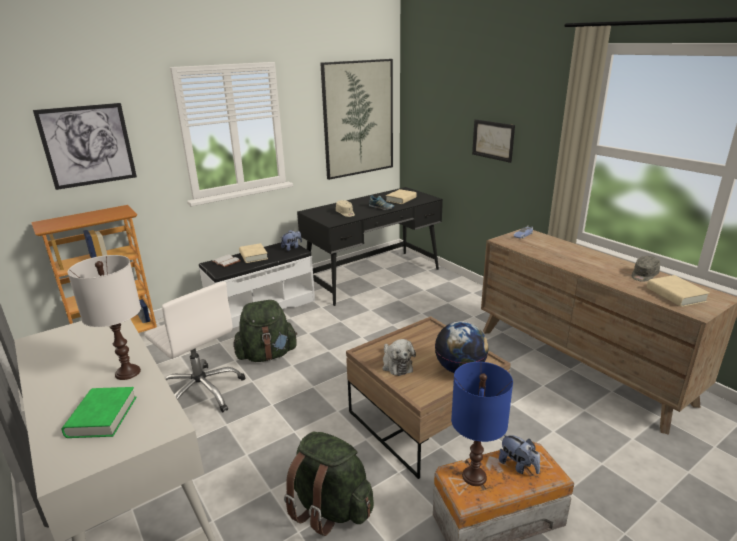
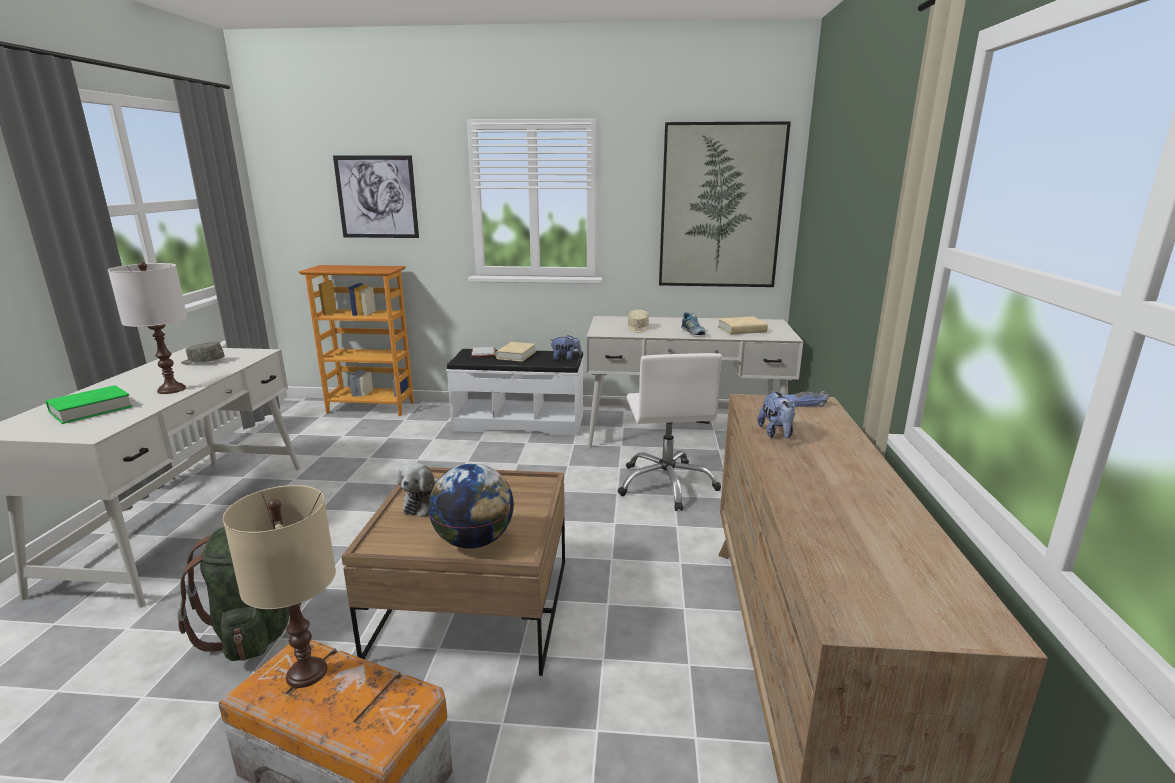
camera: 40 degrees right, 5 degrees down
white office chair [144,281,245,413] -> white office chair moved to [618,353,722,511]
green backpack [233,300,298,362] -> none
black desk [297,187,443,306] -> white desk [587,316,803,448]
blue table lamp [451,362,513,486] -> beige table lamp [223,485,336,688]
picture [472,119,515,163] -> none
plush toy [499,434,540,474] -> plush toy moved to [757,391,796,439]
grey cap [632,256,660,282] -> grey cap moved to [181,342,225,364]
beige book [647,275,710,307] -> none

